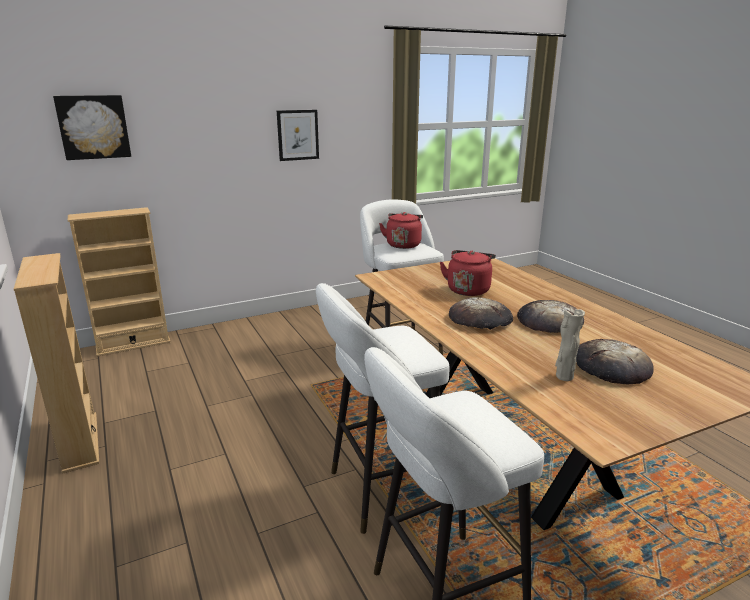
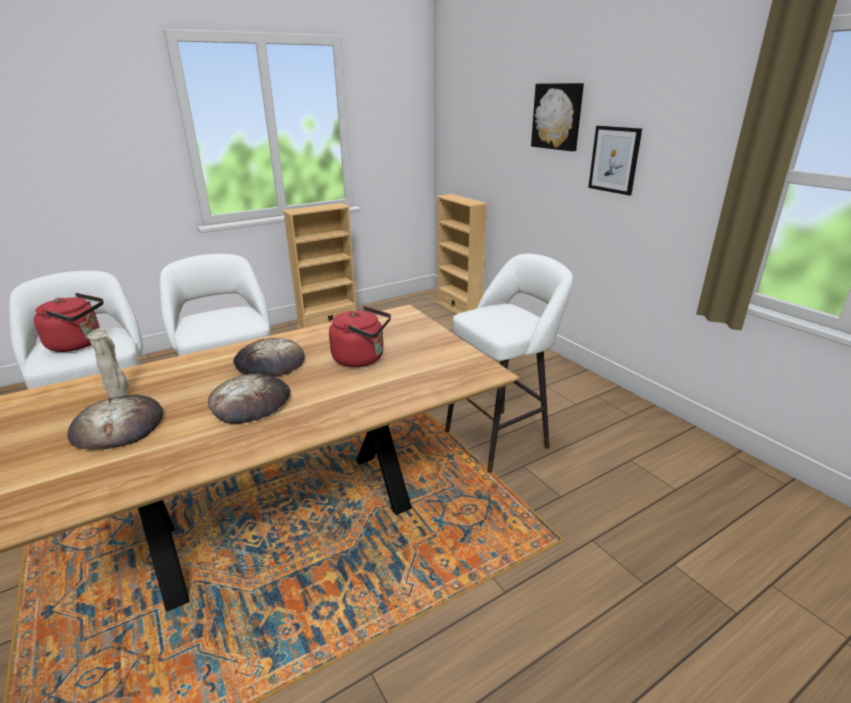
camera: 85 degrees right, 5 degrees up
picture [53,95,131,160] -> picture moved to [531,83,584,151]
red kettle [379,212,423,249] -> red kettle moved to [34,293,104,352]

